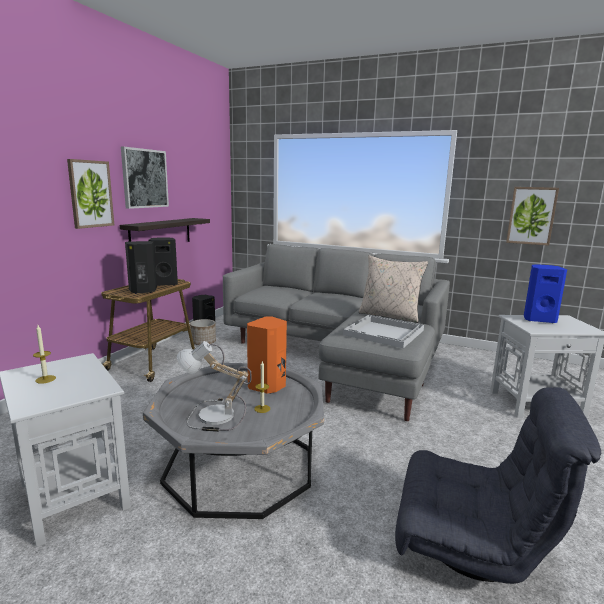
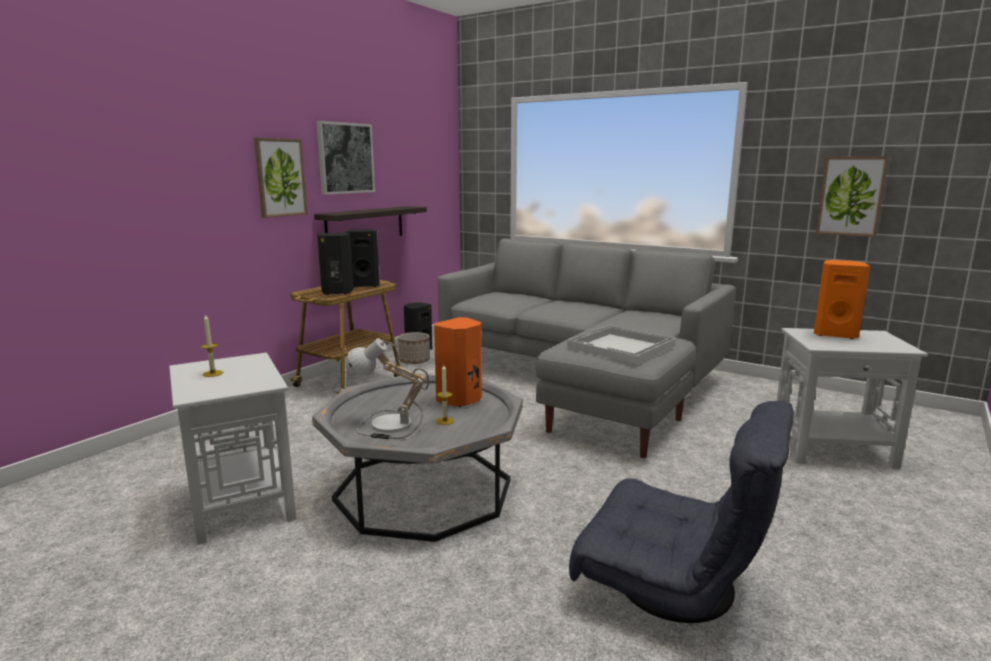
camera: 10 degrees right, 0 degrees up
beige pillow [359,255,428,323] -> none
blue speaker [524,264,567,323] -> orange speaker [814,260,870,339]

